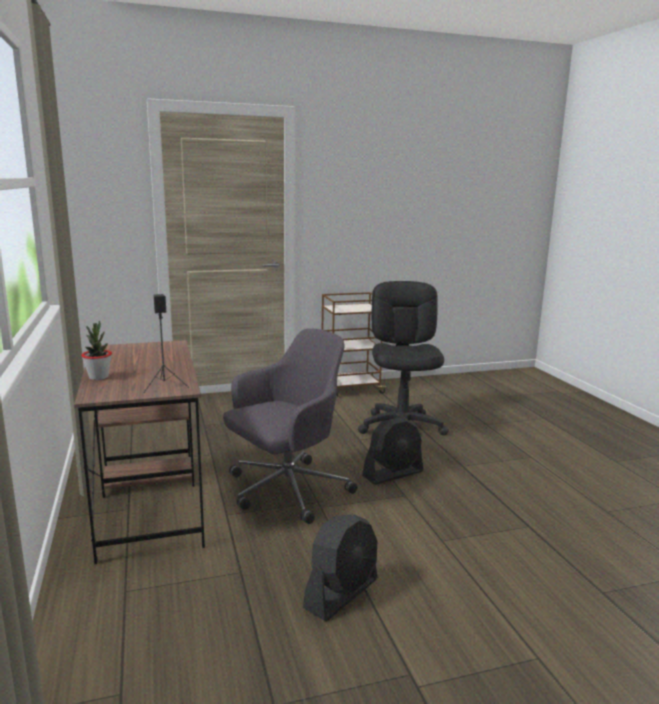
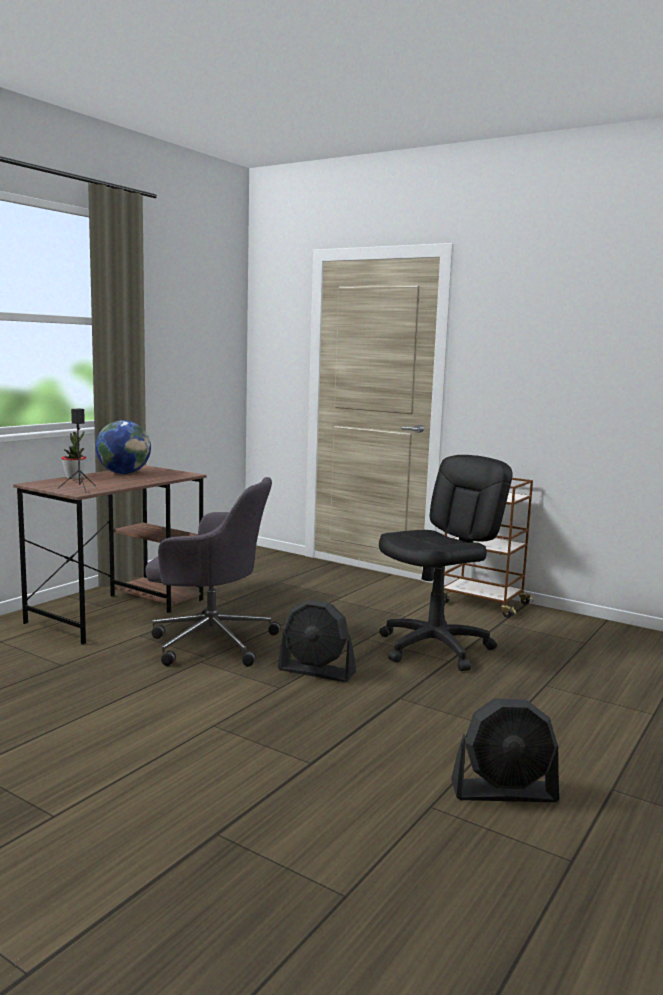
camera: 50 degrees right, 5 degrees down
black fan [303,514,378,621] -> black fan moved to [451,698,559,802]
none -> globe [96,420,151,474]

